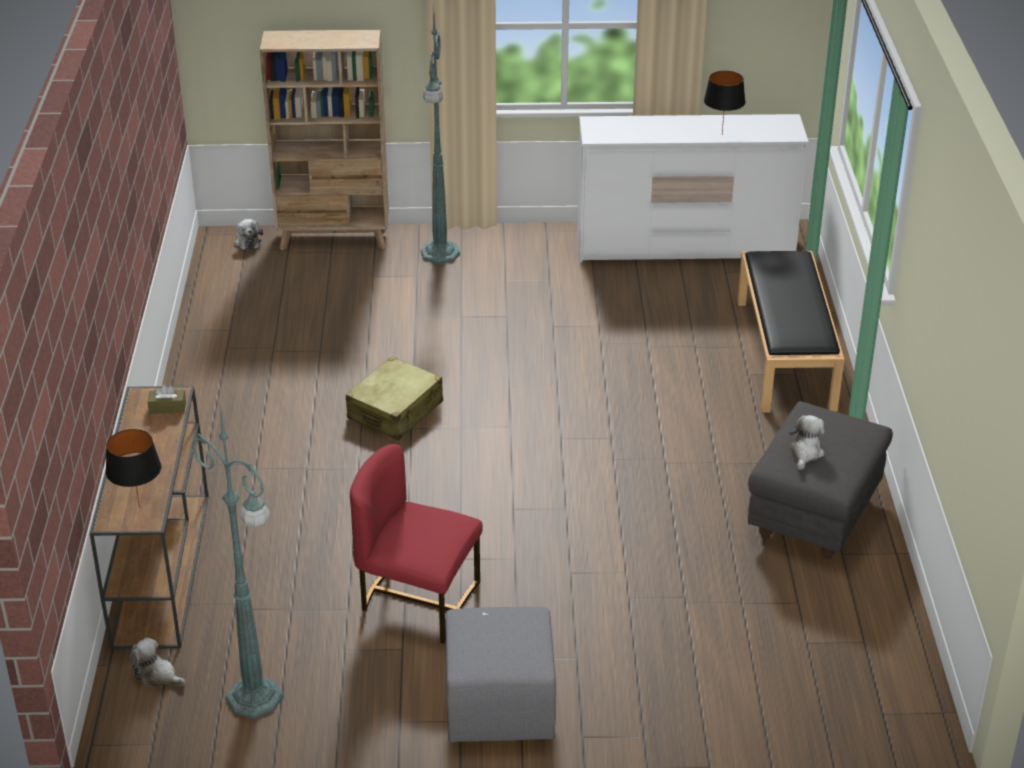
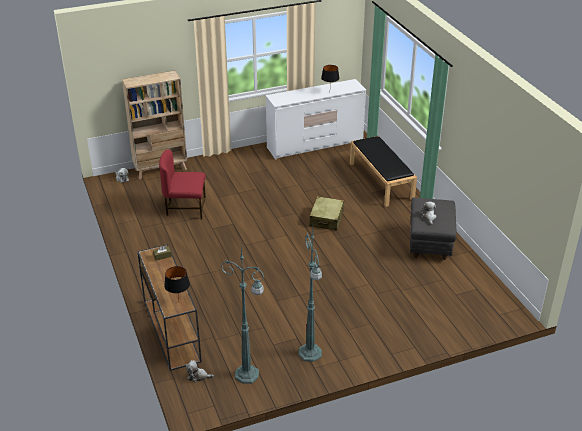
camera: 20 degrees left, 0 degrees up
beige suitcase [346,356,443,440] -> beige suitcase moved to [309,196,344,231]
red chair [350,444,483,644] -> red chair moved to [159,149,206,219]
green floor lamp [421,8,460,264] -> green floor lamp moved to [299,224,322,362]
grey ottoman [445,607,556,742] -> none

